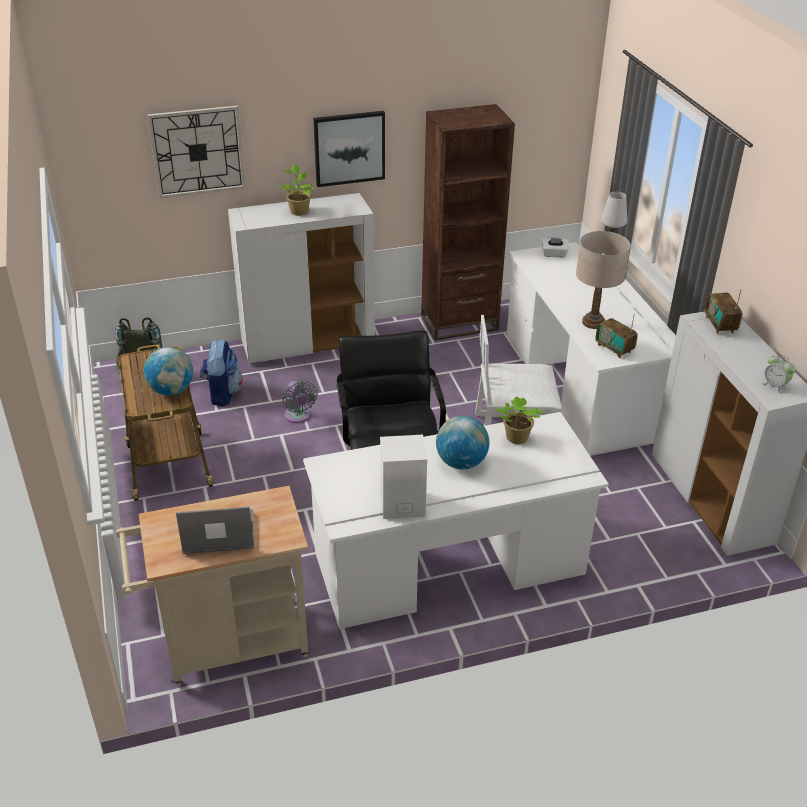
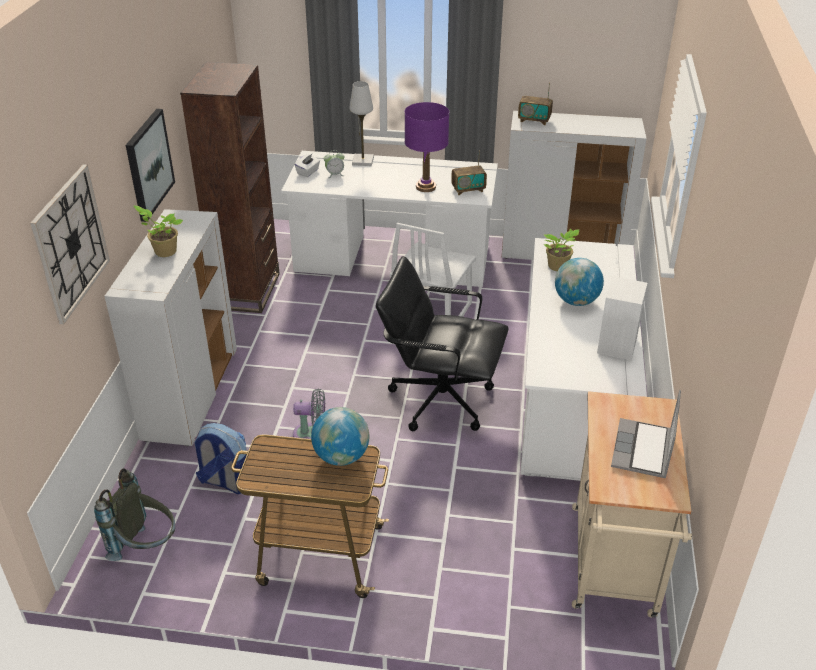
camera: 65 degrees left, 0 degrees up
beige table lamp [576,231,631,329] -> purple table lamp [405,102,449,192]
alarm clock [761,355,796,394] -> alarm clock moved to [324,150,345,178]

